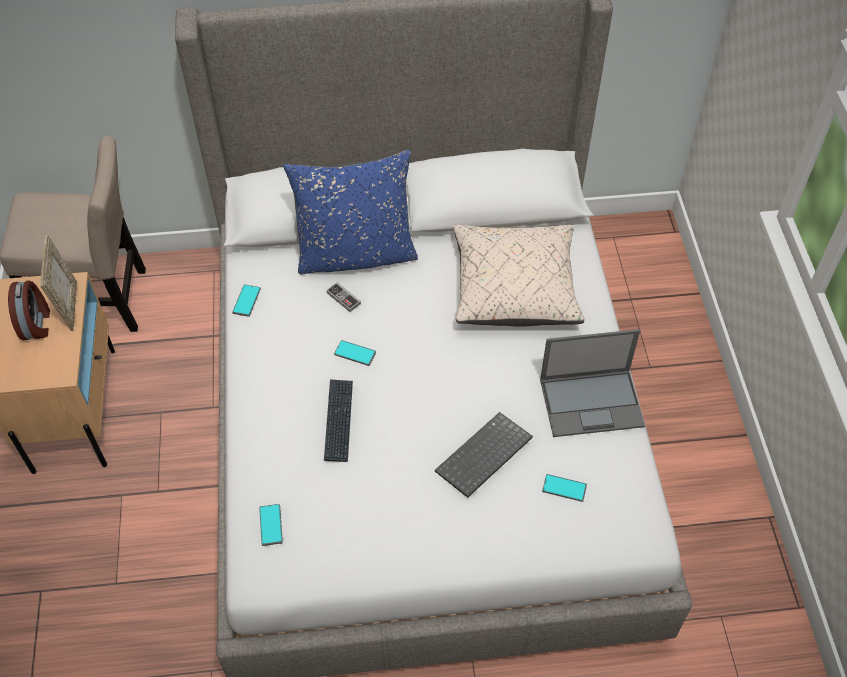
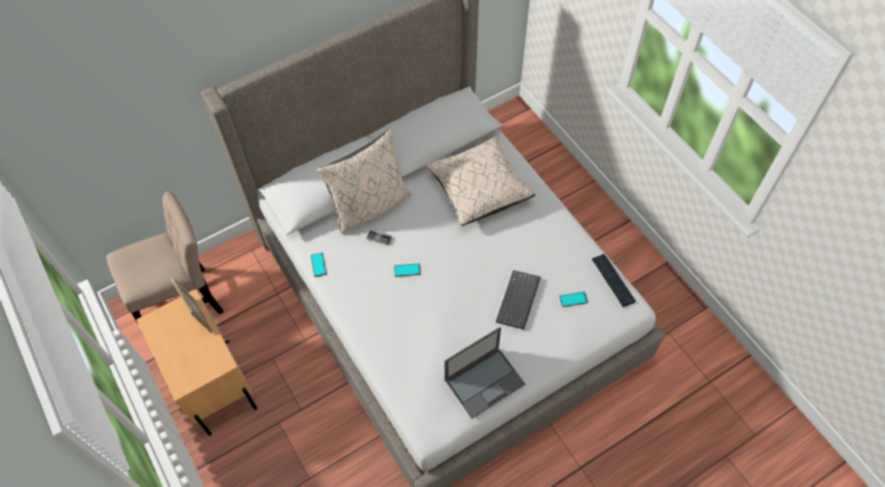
camera: 25 degrees left, 5 degrees up
alarm clock [8,281,50,340] -> none
phone [259,504,283,546] -> none
blue pillow [284,150,418,275] -> beige pillow [317,129,411,234]
keyboard [324,379,353,462] -> keyboard moved to [592,254,636,307]
laptop [540,329,645,437] -> laptop moved to [445,327,525,419]

